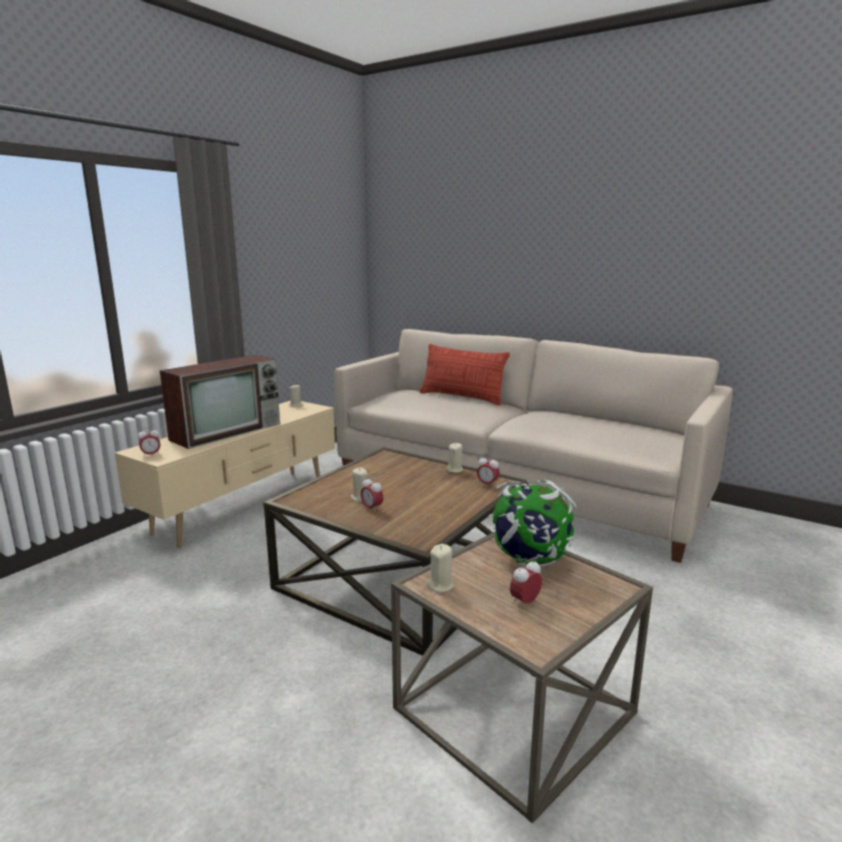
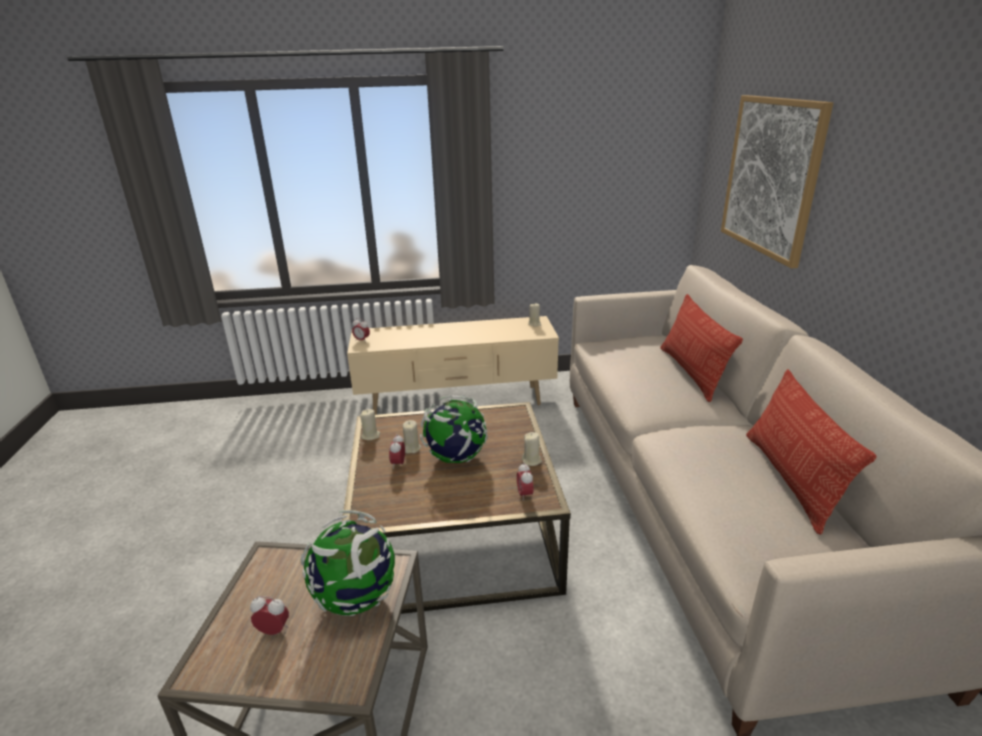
camera: 50 degrees right, 10 degrees up
television [159,355,280,449] -> none
beige candle [427,544,454,593] -> beige candle moved to [360,409,380,440]
none -> globe [420,395,488,463]
none -> picture [721,95,833,268]
none -> pillow [746,369,877,535]

